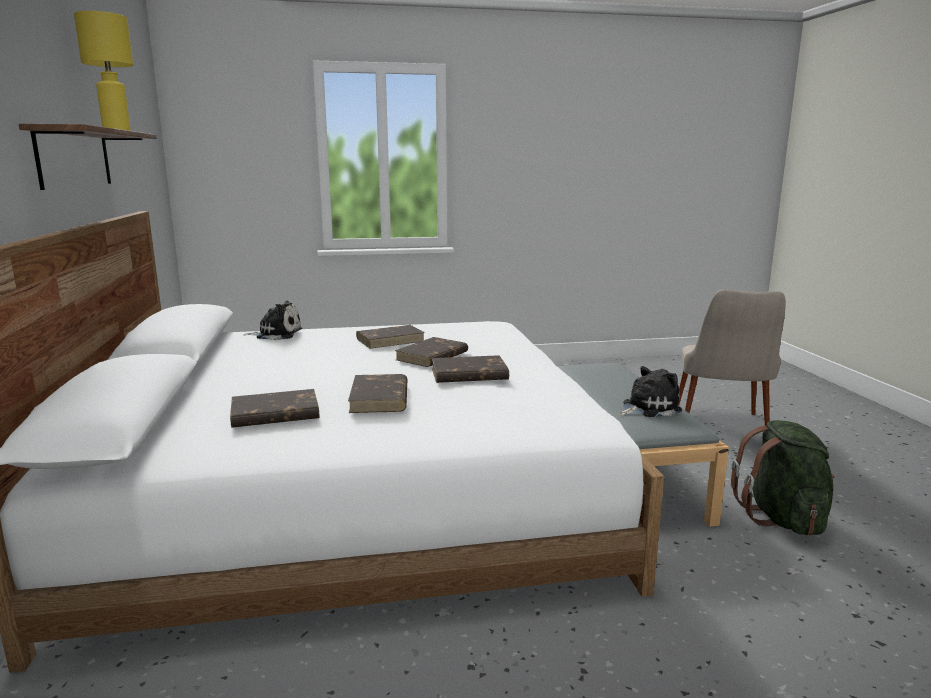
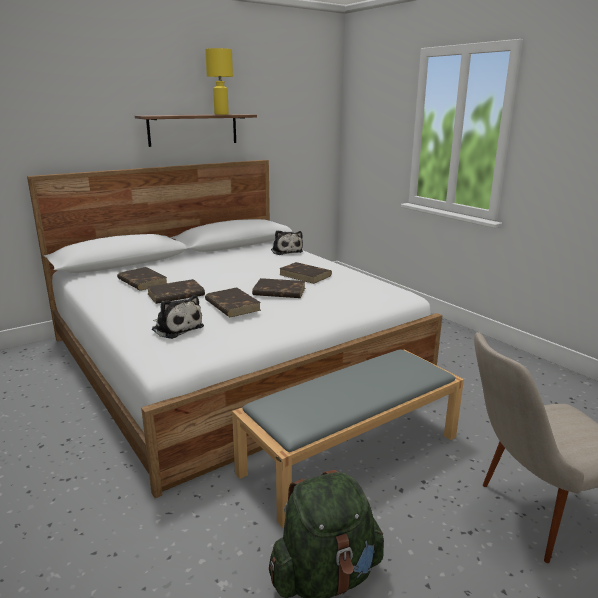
camera: 65 degrees right, 5 degrees up
plush toy [619,366,682,417] -> plush toy moved to [152,295,204,339]

